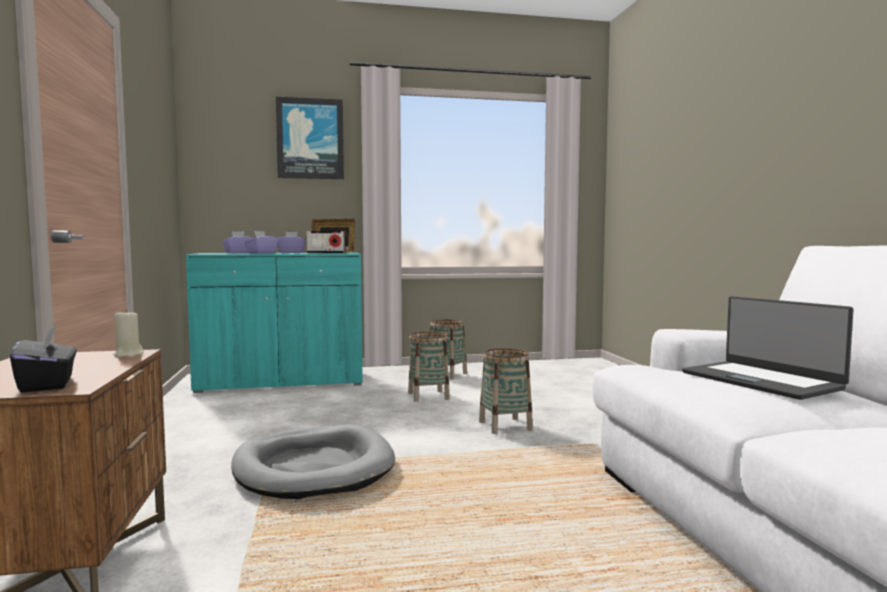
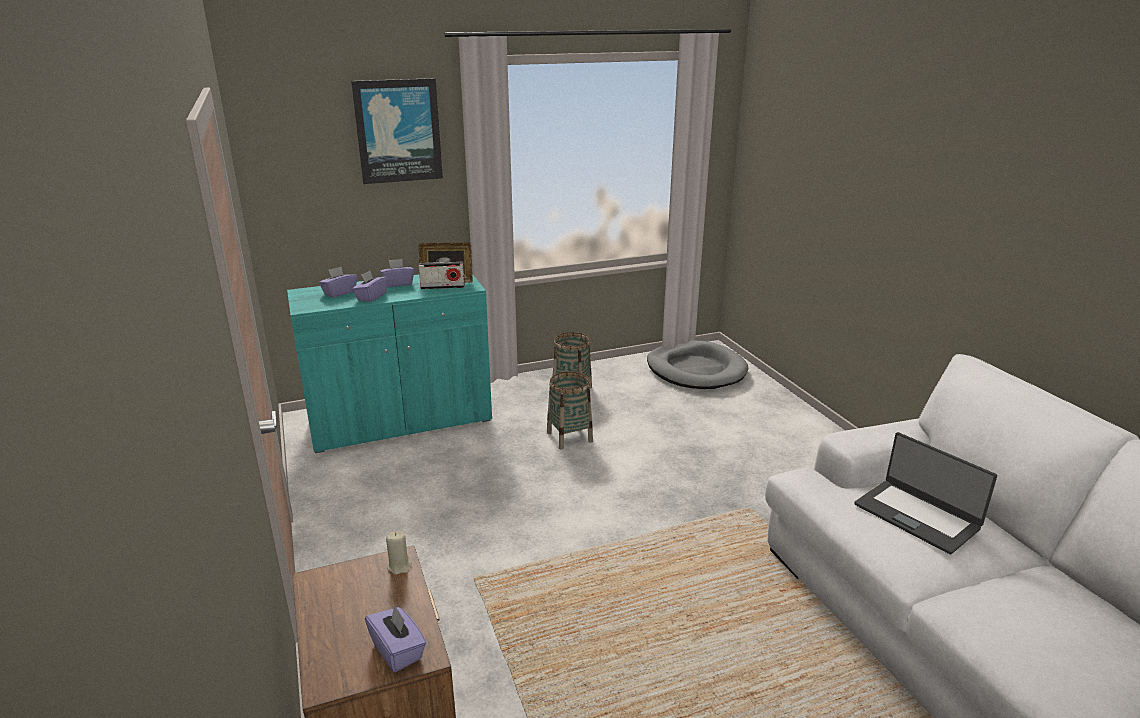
camera: 10 degrees left, 20 degrees up
black tissue box [10,325,77,392] -> purple tissue box [365,605,426,672]
grey dog bed [231,424,395,499] -> grey dog bed moved to [647,341,748,389]
basket [479,348,533,434] -> none

